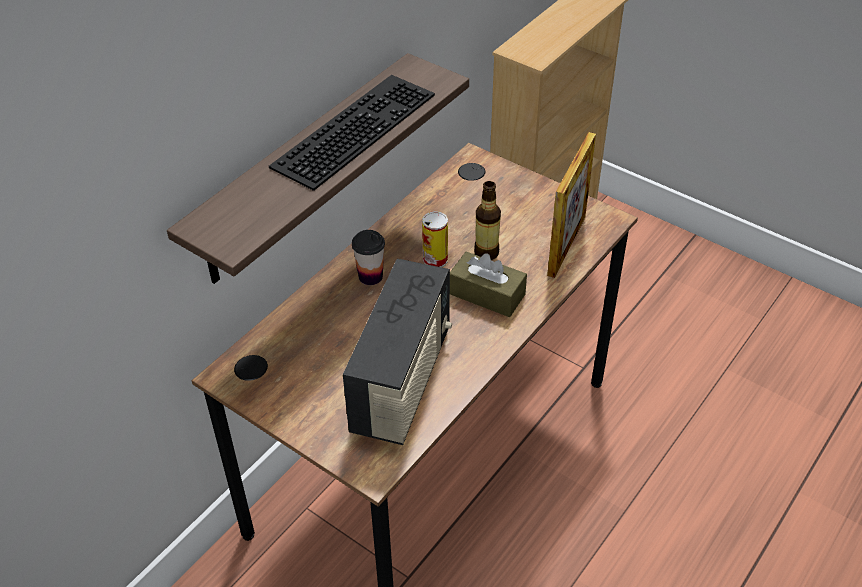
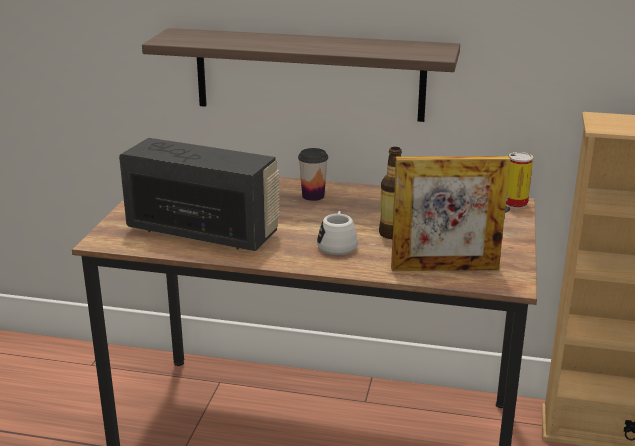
camera: 65 degrees right, 20 degrees down
keyboard [269,75,435,191] -> none
radio [343,258,452,445] -> radio turned 150 degrees counterclockwise [119,138,280,251]
can [422,211,448,267] -> can moved to [506,152,533,209]
brown tissue box [450,251,527,317] -> white mug [317,211,358,255]

